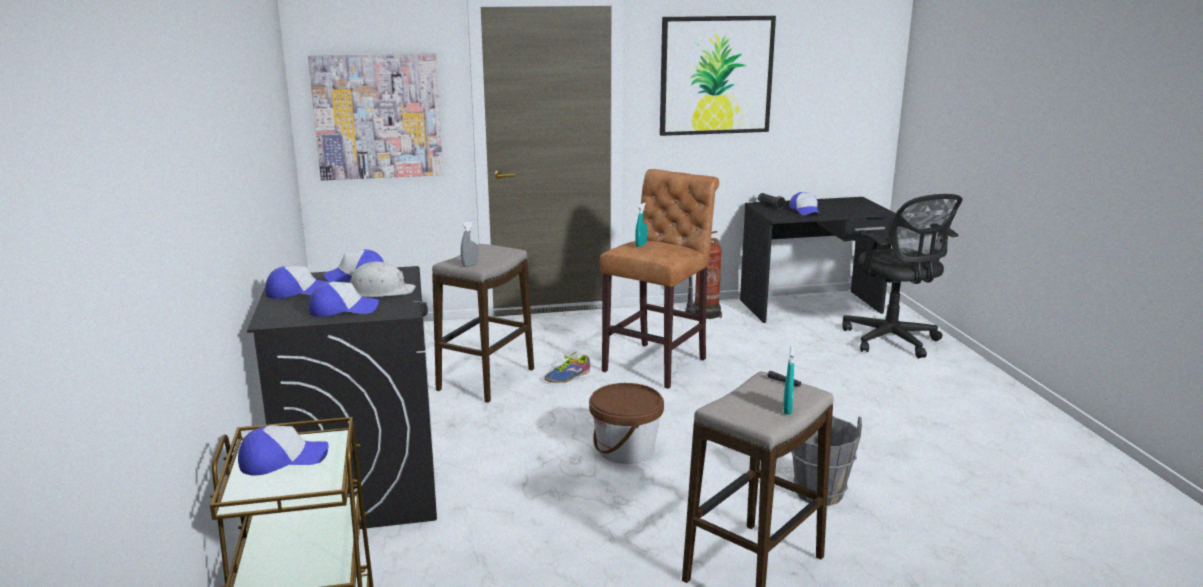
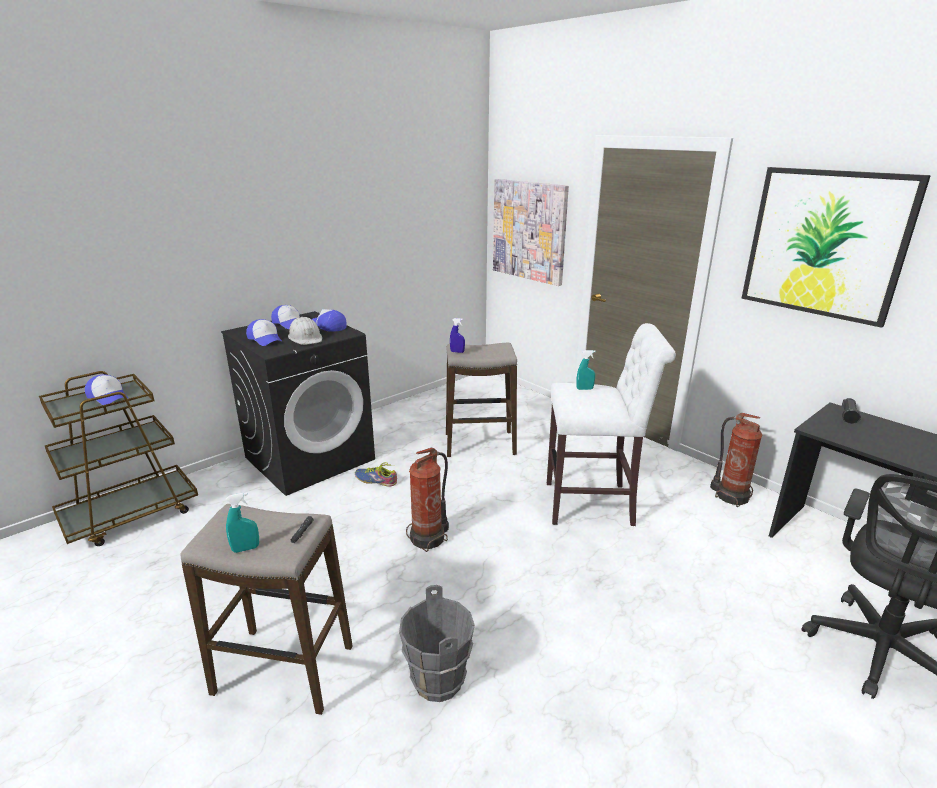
camera: 60 degrees right, 5 degrees up
grey spray bottle [461,220,478,267] -> blue spray bottle [450,318,465,353]
shoe [545,351,590,383] -> shoe moved to [355,462,397,487]
brown bucket [589,383,664,464] -> fire extinguisher [406,448,449,552]
brown stool [600,169,719,389] -> white stool [547,323,676,526]
cap [790,192,820,215] -> none

